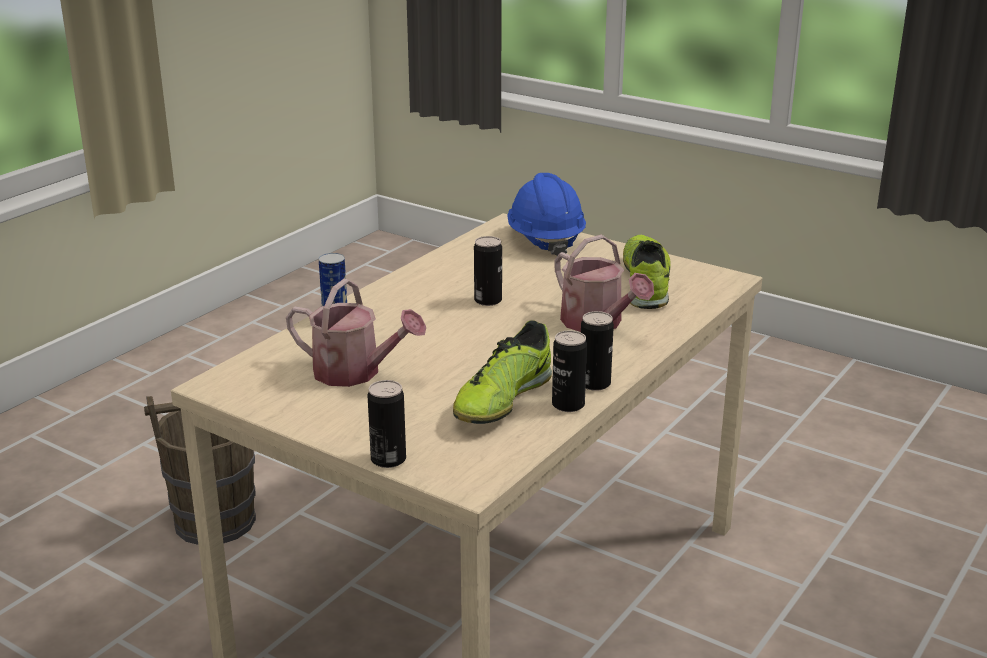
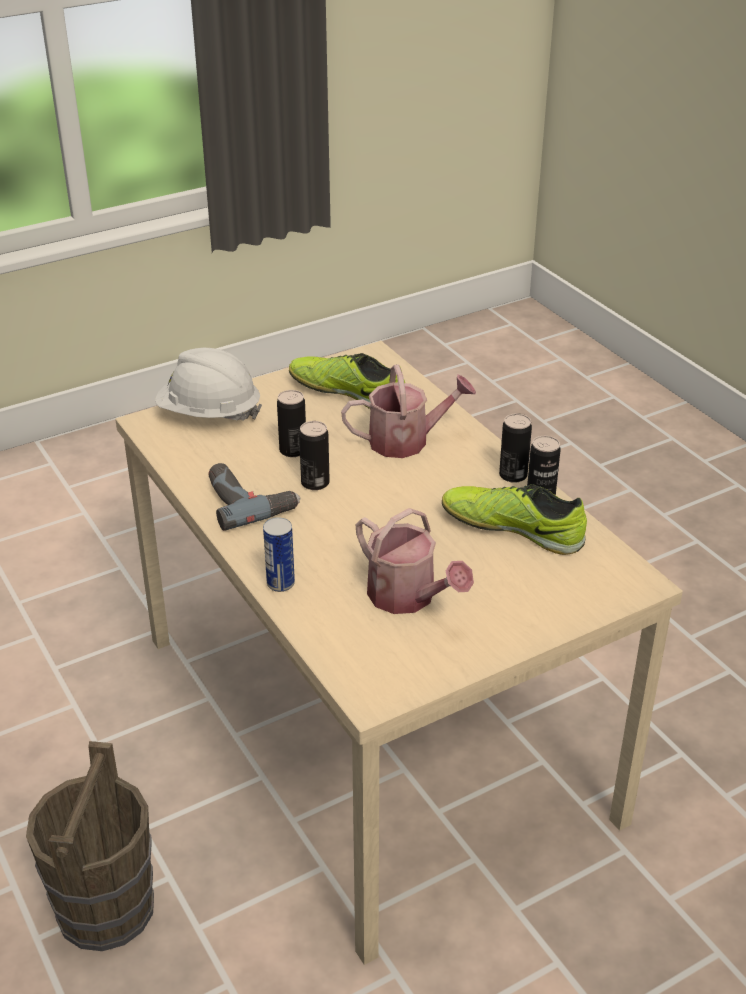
camera: 65 degrees left, 10 degrees up
watering can [286,279,426,387] -> watering can turned 90 degrees clockwise [356,508,474,614]
can [368,380,406,468] -> can moved to [277,390,306,457]
shoe [453,320,552,424] -> shoe turned 150 degrees clockwise [442,484,587,555]
blue hard hat [507,173,586,256] -> white hard hat [155,348,262,421]
none -> power drill [208,463,301,531]

